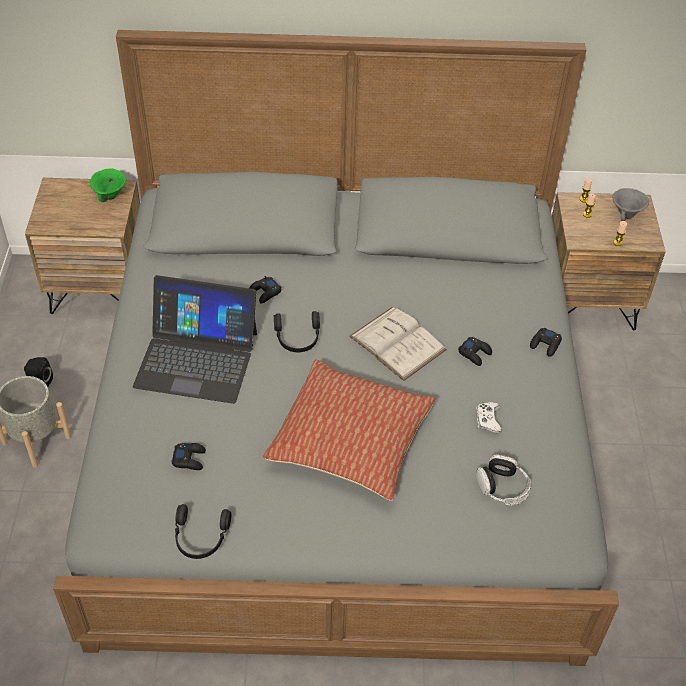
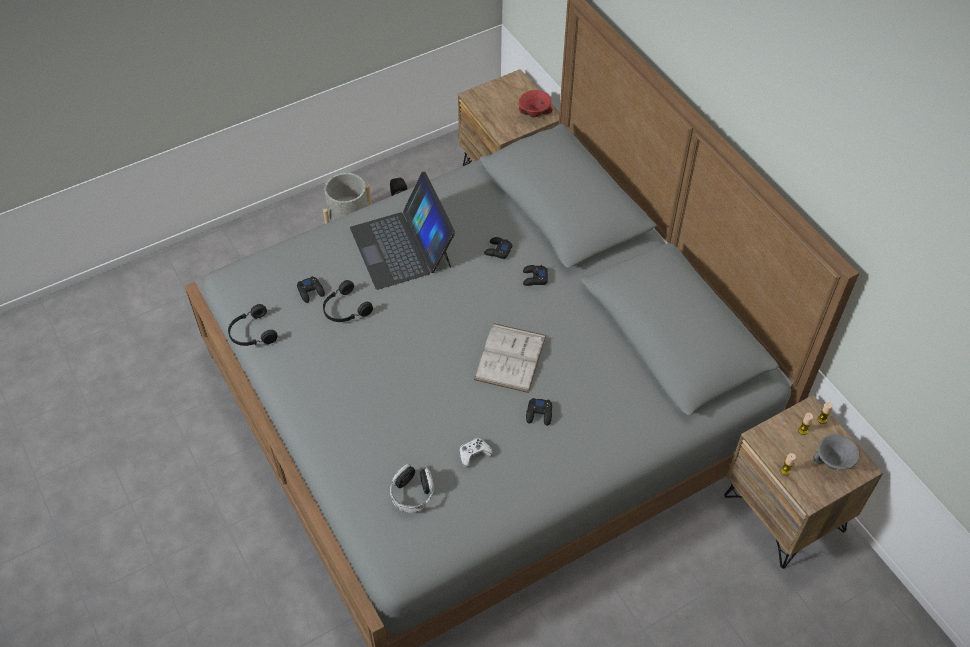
camera: 60 degrees right, 5 degrees up
green bowl [90,169,126,202] -> red bowl [519,90,553,117]
pillow [263,360,436,501] -> none
black headphones [274,311,320,352] -> black headphones moved to [323,280,373,322]
black game controller [530,327,562,357] -> black game controller moved to [523,265,548,286]

